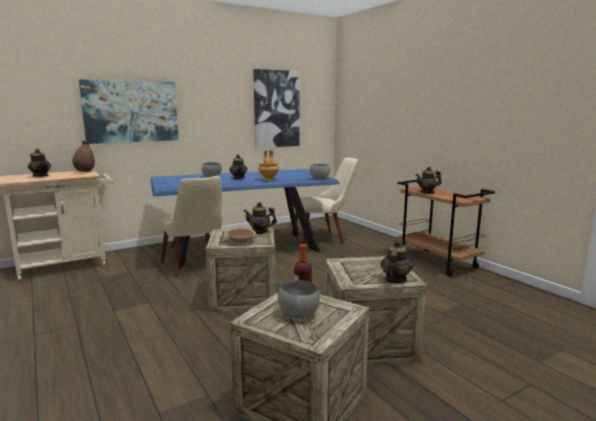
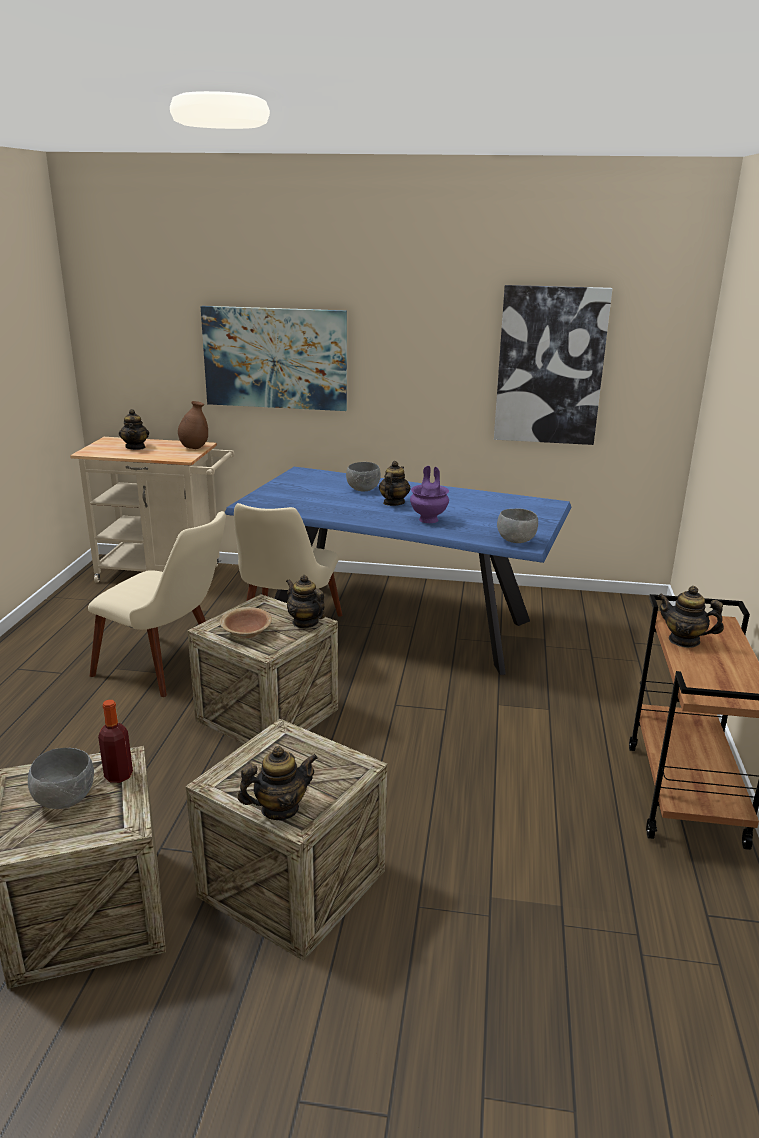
camera: 40 degrees right, 10 degrees up
brown vase [258,150,279,181] -> purple vase [410,466,449,523]
beige chair [291,157,358,244] -> beige chair moved to [88,511,226,697]

